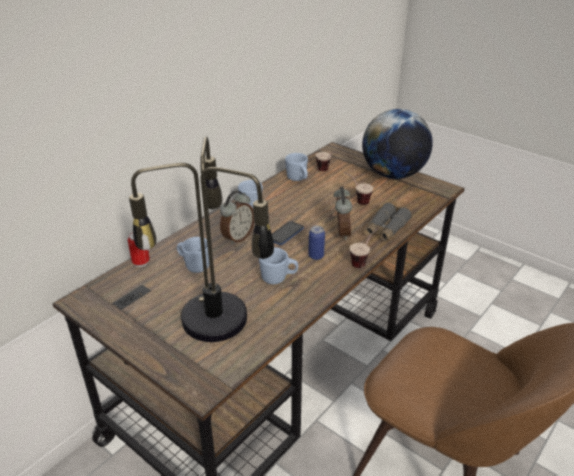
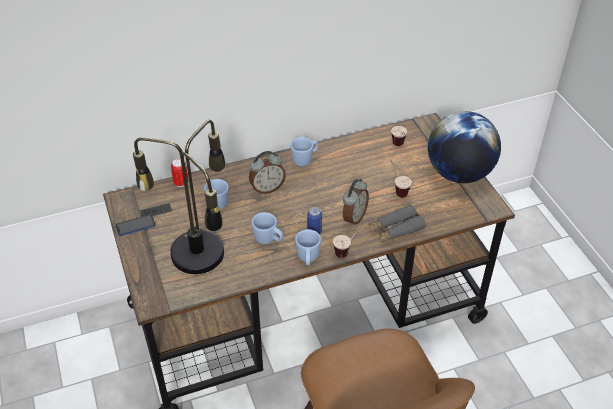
camera: 30 degrees right, 10 degrees up
phone [272,221,304,245] -> phone moved to [116,214,155,236]
blue mug [285,153,308,181] -> blue mug moved to [295,229,321,265]

